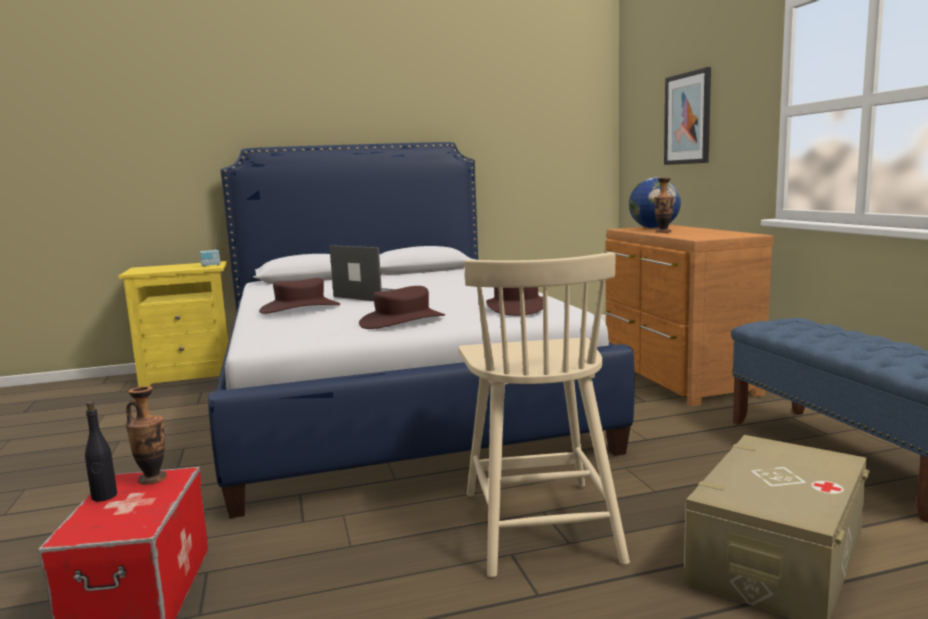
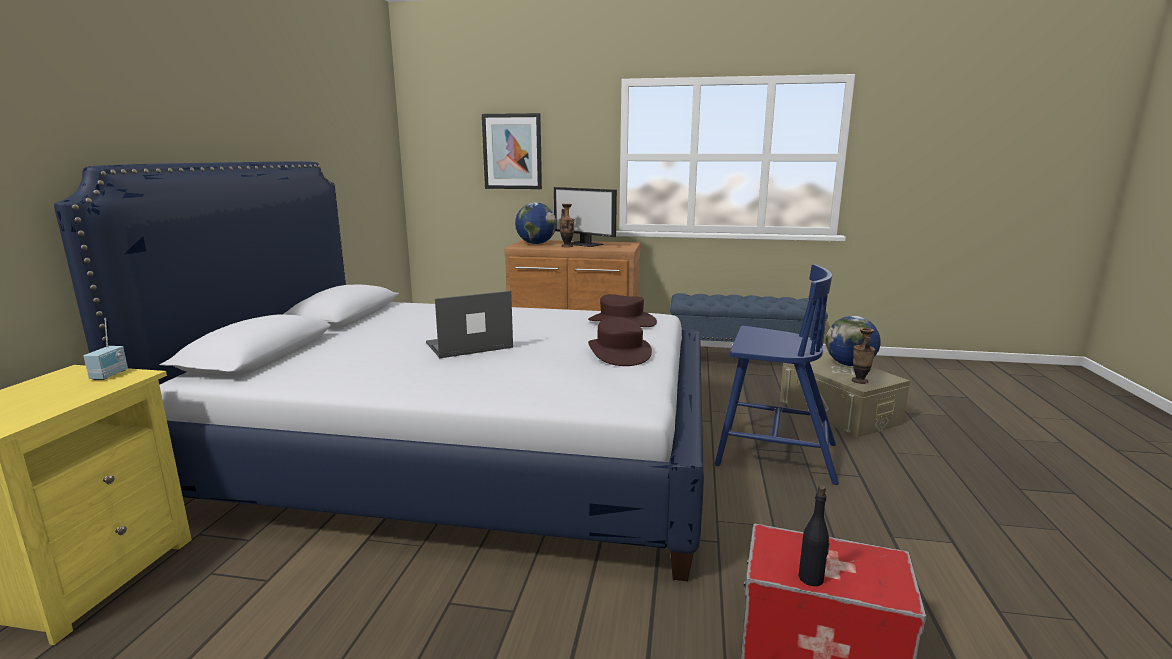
camera: 65 degrees left, 5 degrees up
vase [126,386,167,485] -> vase moved to [852,328,875,384]
brown hat [259,278,340,314] -> none
beige chair [458,252,630,578] -> blue chair [715,264,839,485]
none -> monitor [554,187,617,247]
none -> globe [826,316,881,366]

